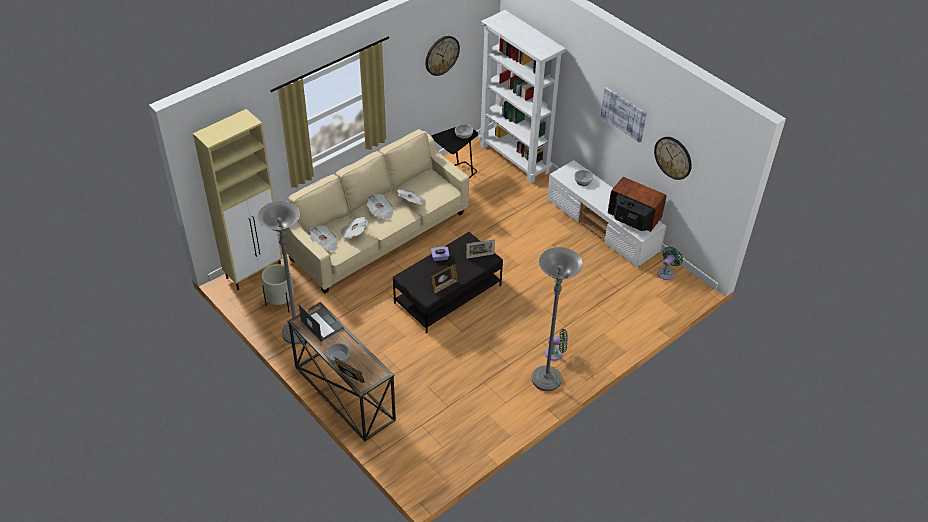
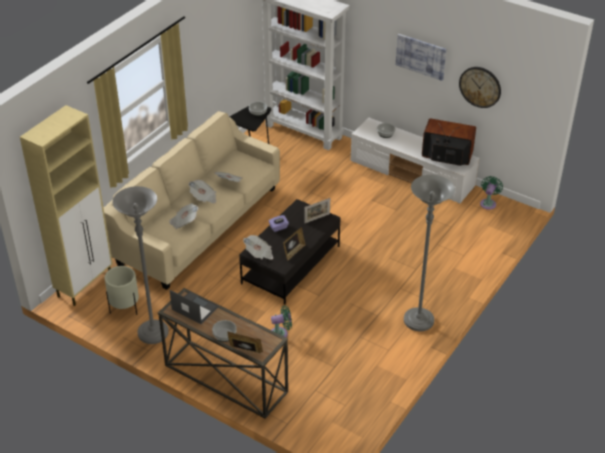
camera: 15 degrees left, 5 degrees down
newspaper [310,225,339,252] -> newspaper moved to [243,235,273,260]
wall clock [426,36,460,76] -> none
green fan [545,329,567,361] -> green fan moved to [271,305,292,338]

